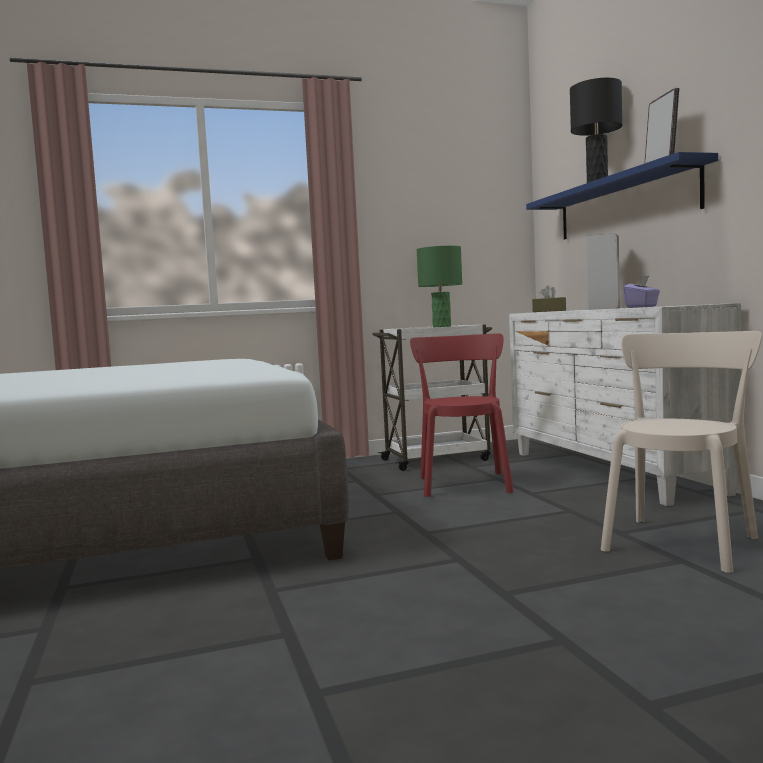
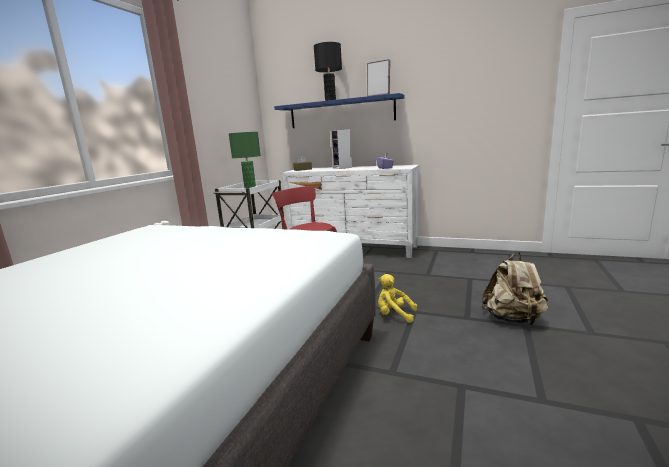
camera: 50 degrees left, 10 degrees up
beige chair [601,331,762,573] -> none
none -> yellow plush toy [378,274,417,323]
none -> beige backpack [482,252,548,325]

